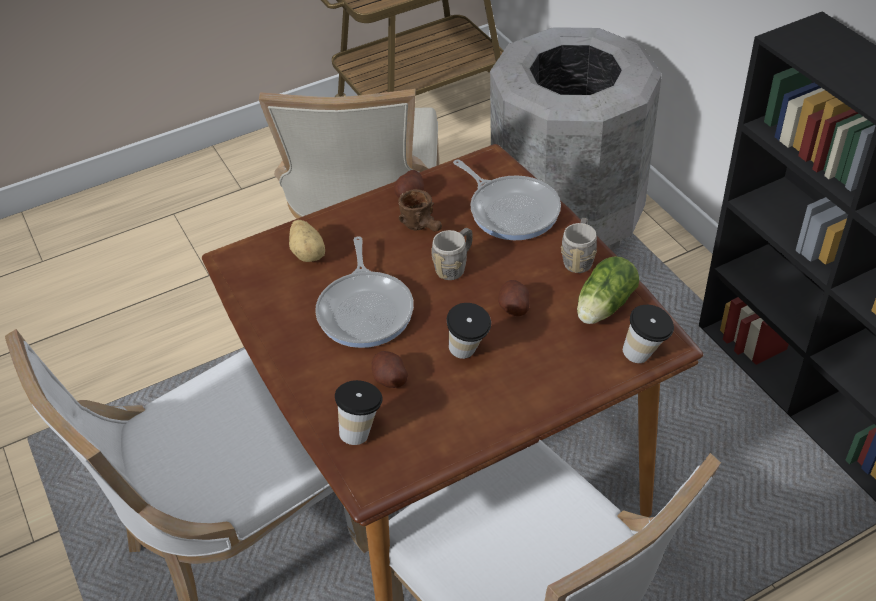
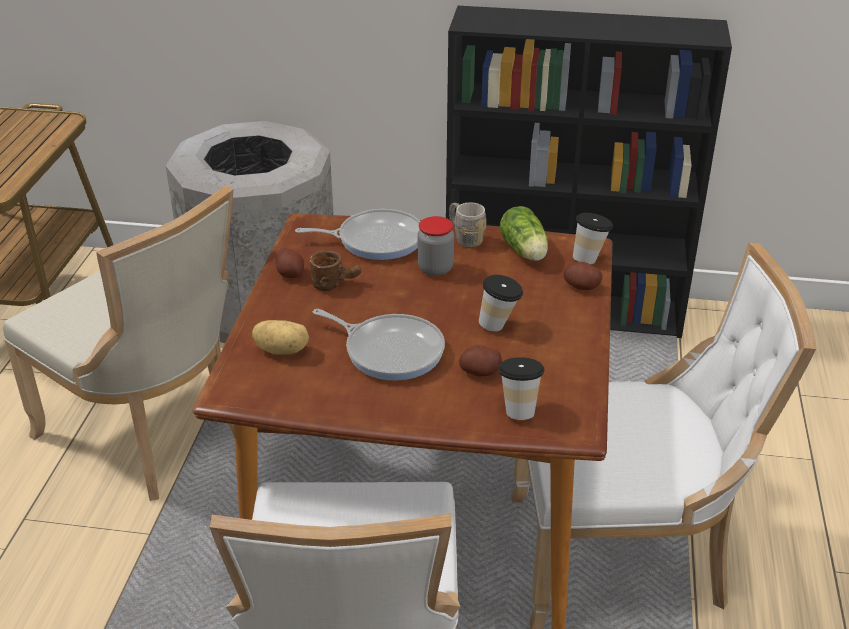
camera: 55 degrees left, 10 degrees down
grey mug [431,228,473,280] -> none
potato [498,280,530,316] -> potato moved to [564,262,602,290]
none -> jar [417,216,454,276]

